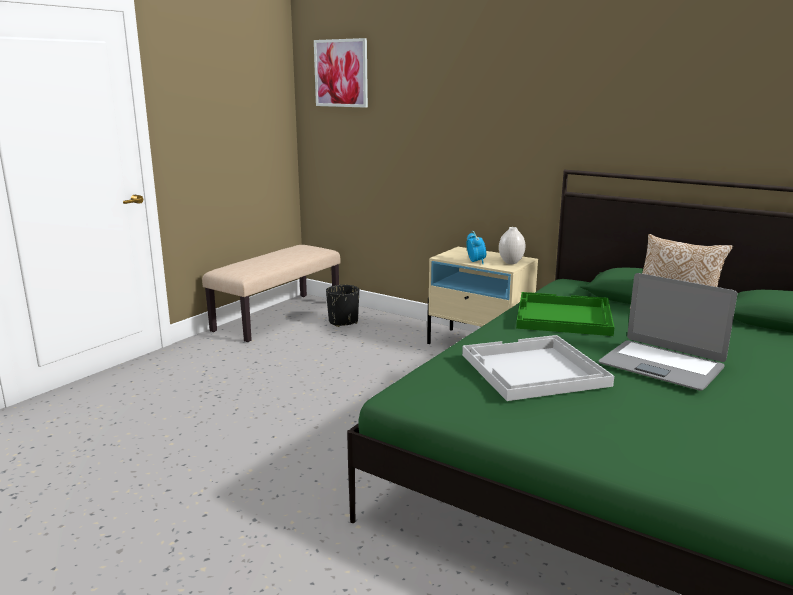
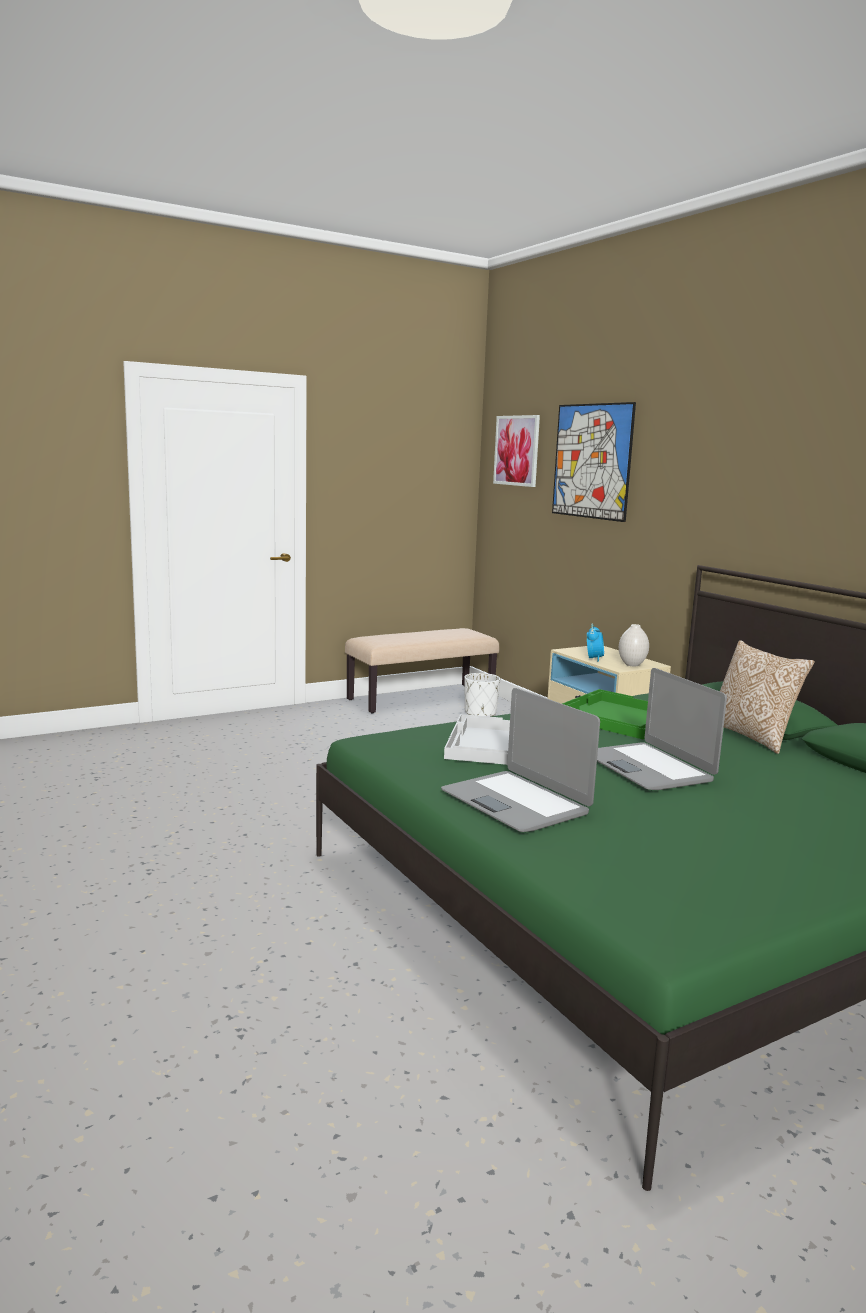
camera: 25 degrees right, 5 degrees down
black planter [326,285,359,327] -> white planter [464,673,500,716]
none -> laptop [441,688,600,832]
none -> picture [552,402,636,522]

